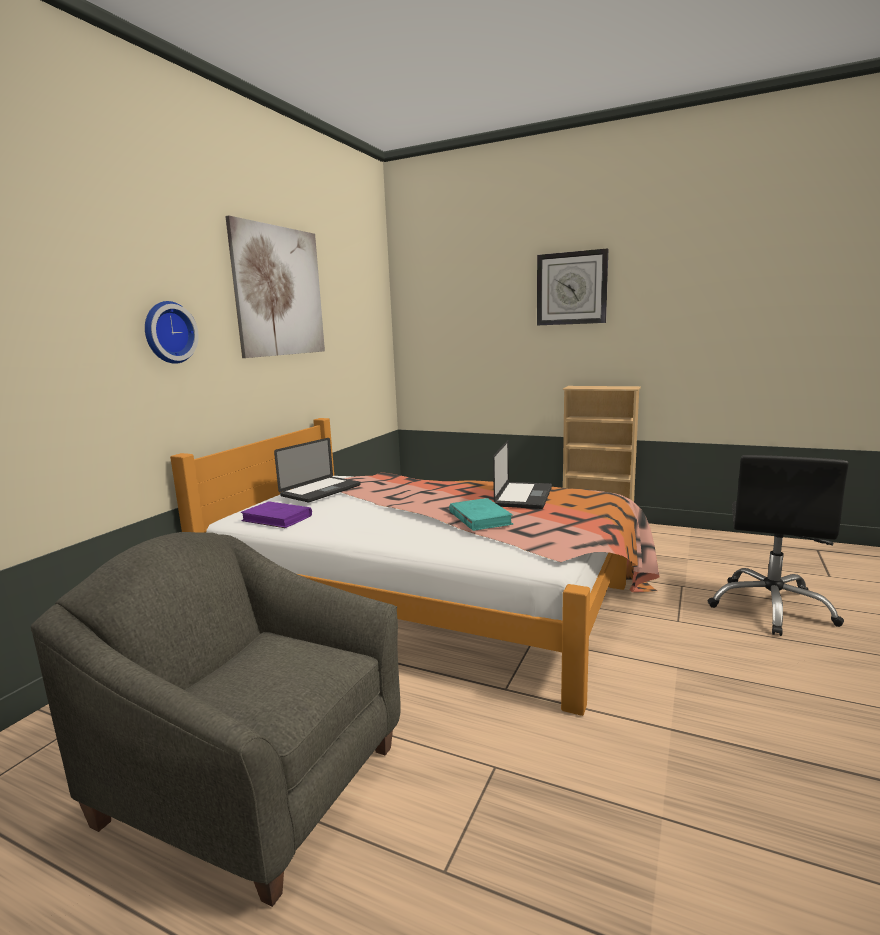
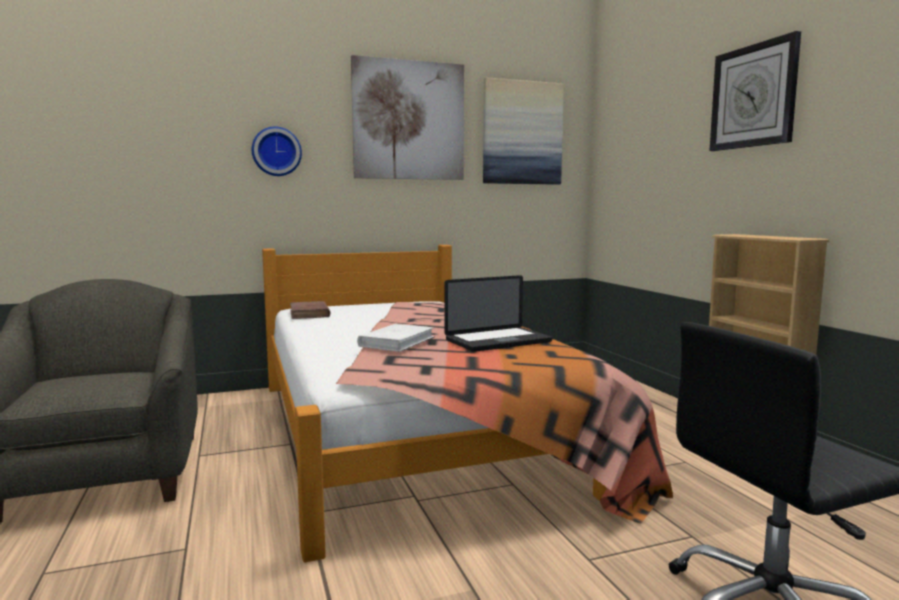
camera: 45 degrees right, 5 degrees down
purple book [240,501,312,528] -> brown book [290,301,331,319]
laptop [274,438,361,502] -> none
turquoise book [449,498,513,531] -> white book [357,324,435,352]
none -> picture [483,77,564,185]

